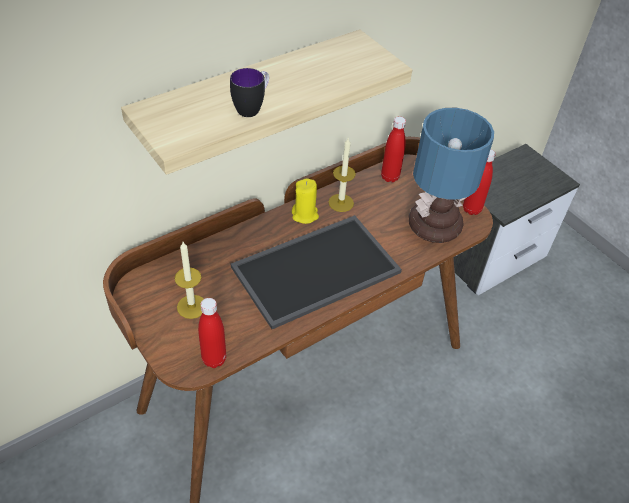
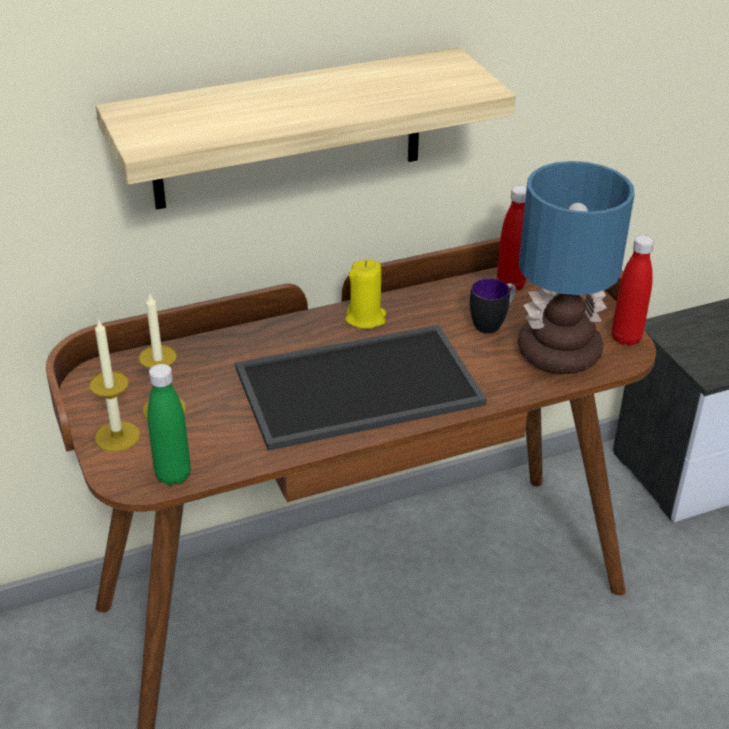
camera: 15 degrees right, 10 degrees down
red bottle [198,298,226,368] -> green bottle [148,364,191,486]
mug [230,68,269,117] -> mug moved to [470,278,516,334]
candle [328,138,356,212] -> candle moved to [89,319,140,452]

